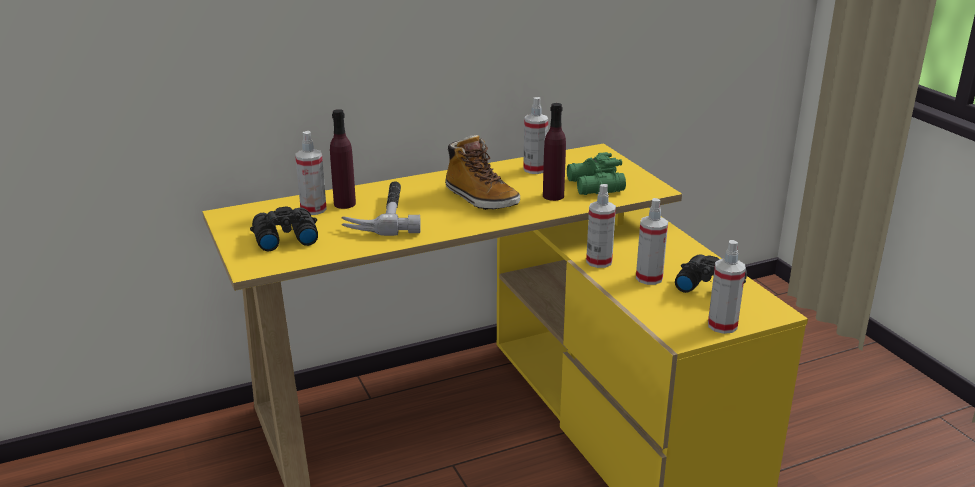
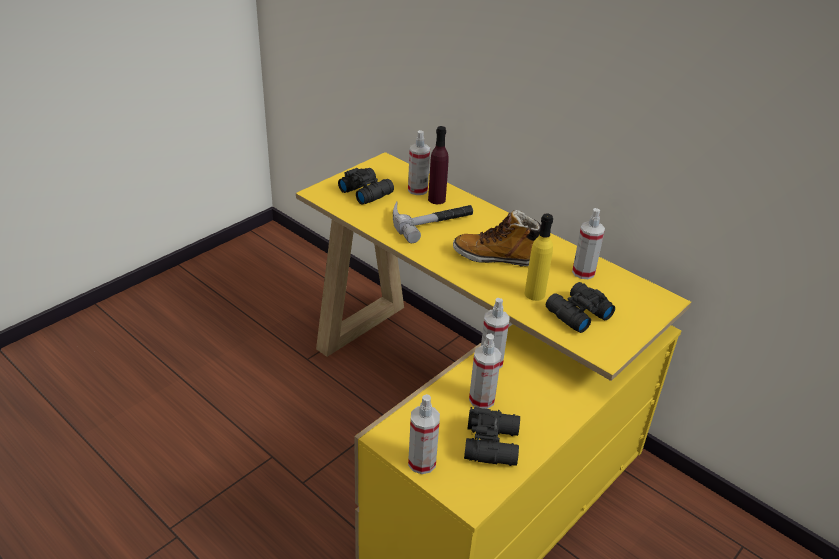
camera: 65 degrees right, 10 degrees up
boot [445,135,520,210] -> boot turned 75 degrees clockwise [453,210,541,267]
purple bottle [543,103,566,201] -> yellow bottle [525,213,553,301]
green binoculars [567,152,626,195] -> black binoculars [546,282,615,333]

